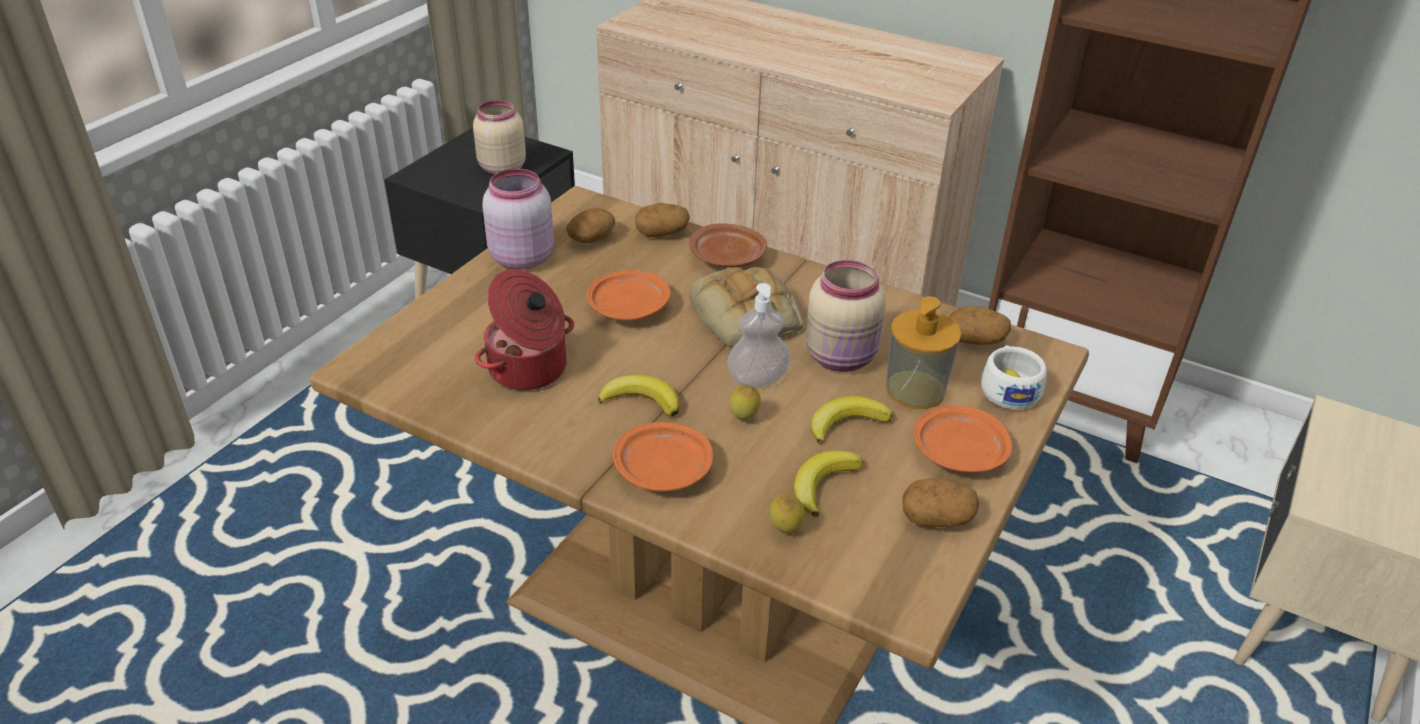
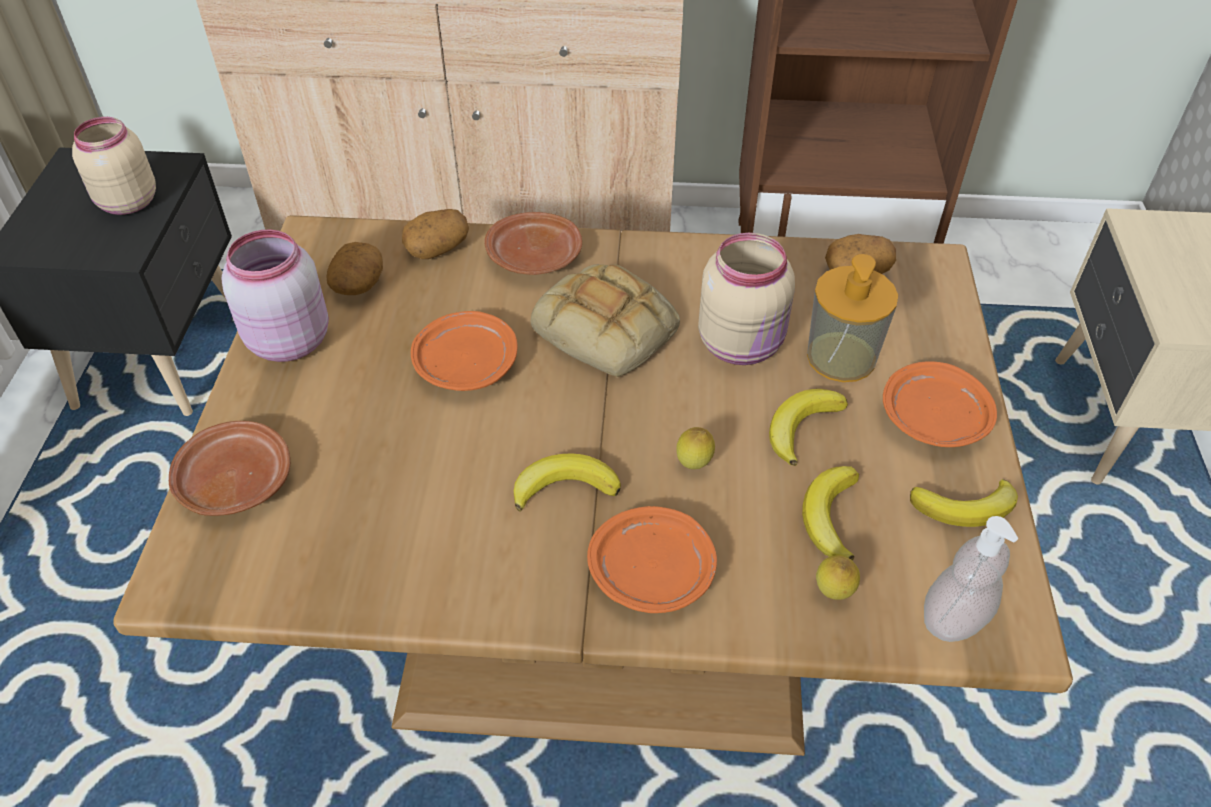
camera: 25 degrees left, 10 degrees up
cooking pot [475,269,574,390] -> none
soap dispenser [727,283,791,388] -> soap dispenser moved to [924,516,1018,642]
potato [903,478,979,527] -> banana [910,479,1018,527]
white cup [981,345,1047,410] -> none
none -> brown plate [169,421,290,516]

